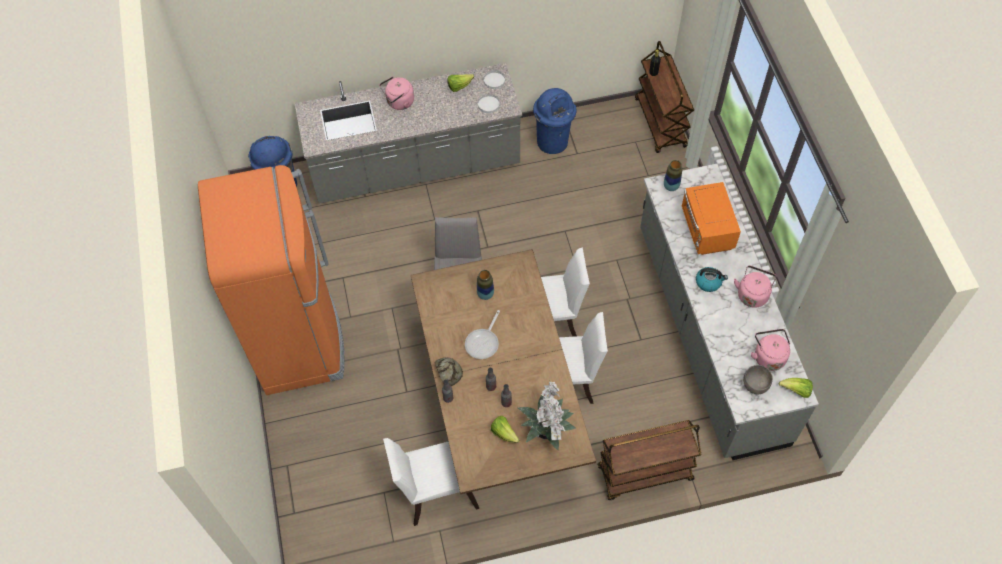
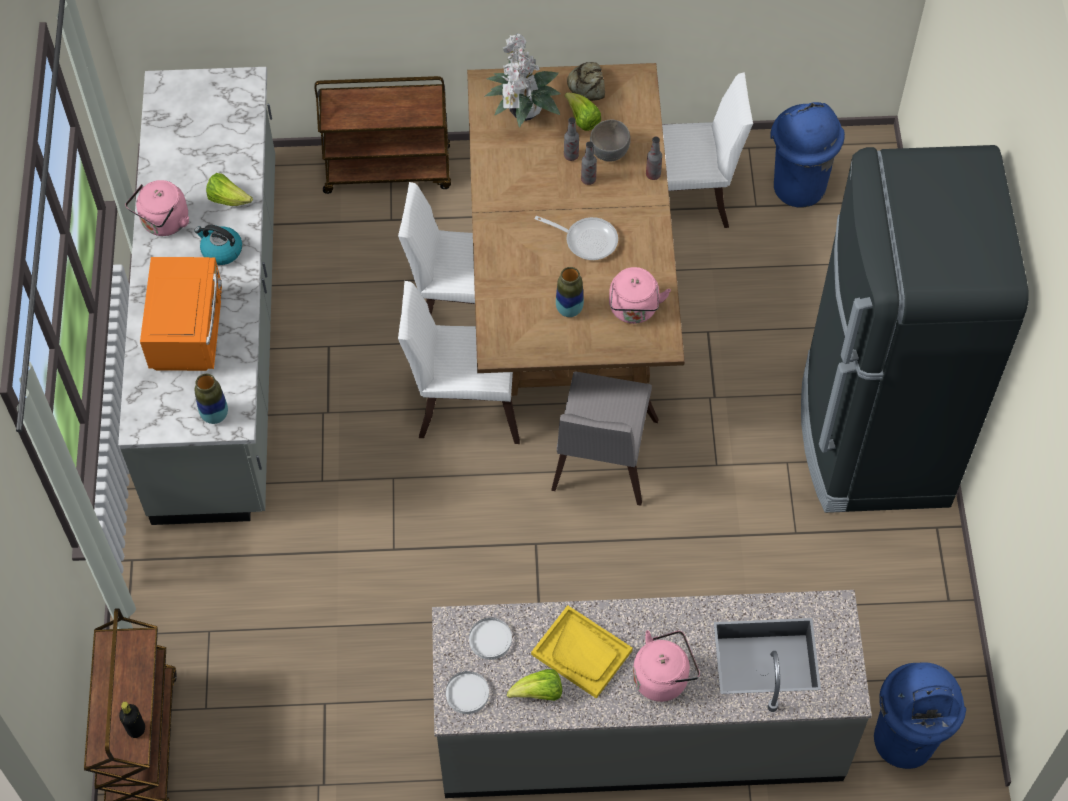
camera: 170 degrees left, 0 degrees up
orange fridge [198,165,345,395] -> black fridge [801,145,1029,513]
bread [434,358,463,386] -> bread moved to [567,62,605,101]
frying pan [465,310,500,359] -> frying pan turned 75 degrees clockwise [534,216,618,260]
blue trash can [533,88,576,154] -> blue trash can moved to [770,102,845,208]
grey bowl [743,365,773,394] -> grey bowl moved to [590,120,631,162]
pink kettle [751,329,790,371] -> pink kettle moved to [609,267,671,324]
lettuce [779,378,813,398] -> lettuce moved to [206,173,253,206]
none -> yellow tray [531,605,633,699]

